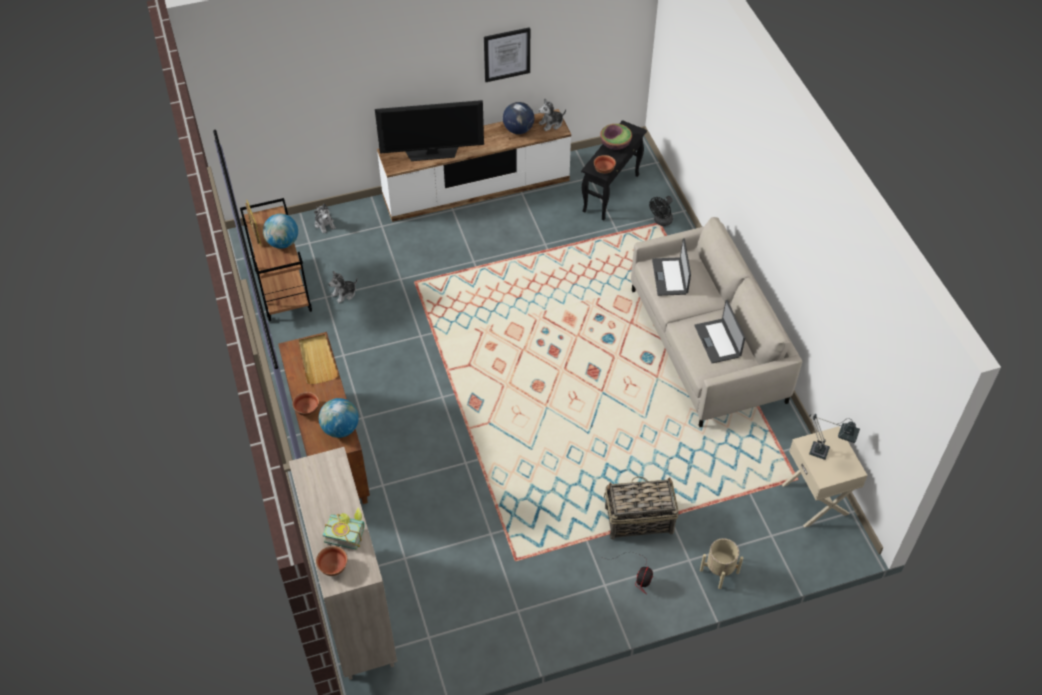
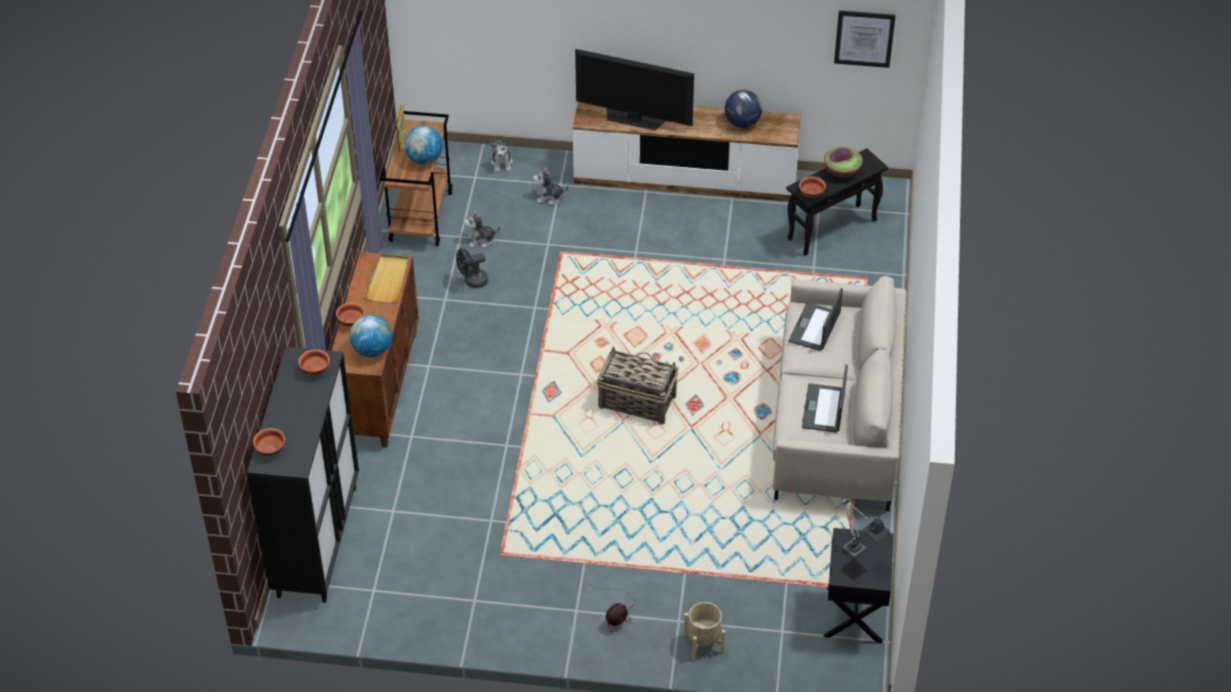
camera: 25 degrees right, 5 degrees down
beige cabinet [289,447,397,680] -> black cabinet [247,347,359,603]
book [323,507,365,550] -> none
picture [484,27,530,82] -> picture moved to [834,10,895,68]
plush toy [539,98,566,131] -> plush toy moved to [533,166,569,205]
basket [604,476,679,540] -> basket moved to [597,346,679,424]
black fan [649,196,673,226] -> black fan moved to [456,248,488,288]
beige nightstand [782,426,868,528] -> black nightstand [824,528,894,643]
none -> bowl [298,349,330,375]

